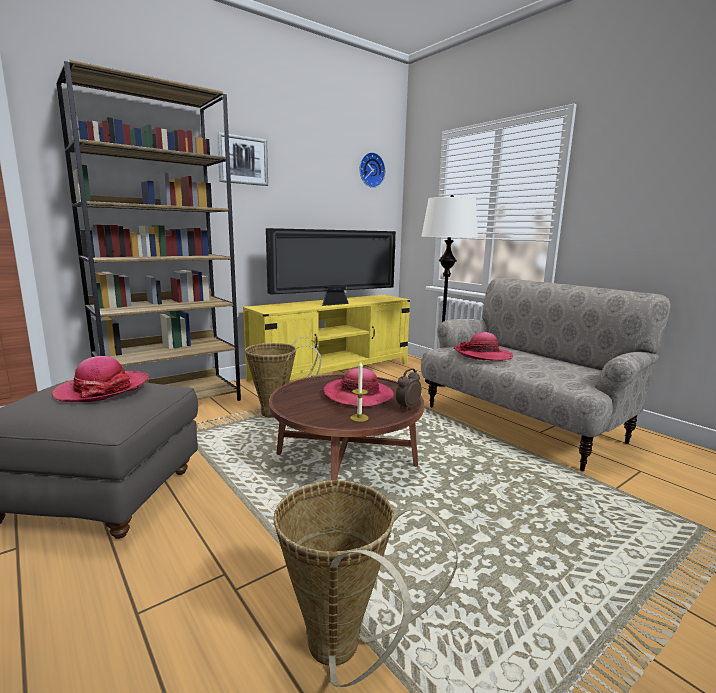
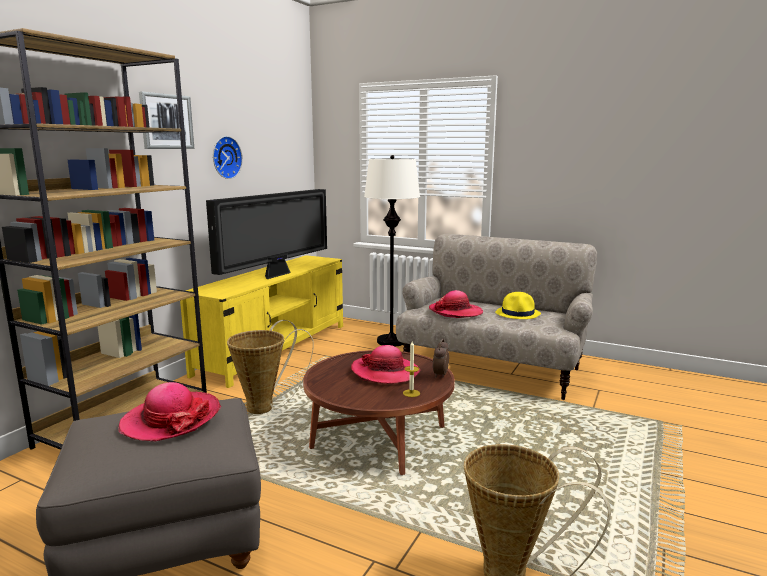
camera: 25 degrees left, 0 degrees up
wall clock [360,152,385,188] -> wall clock moved to [213,136,243,179]
none -> yellow hat [496,292,541,319]

